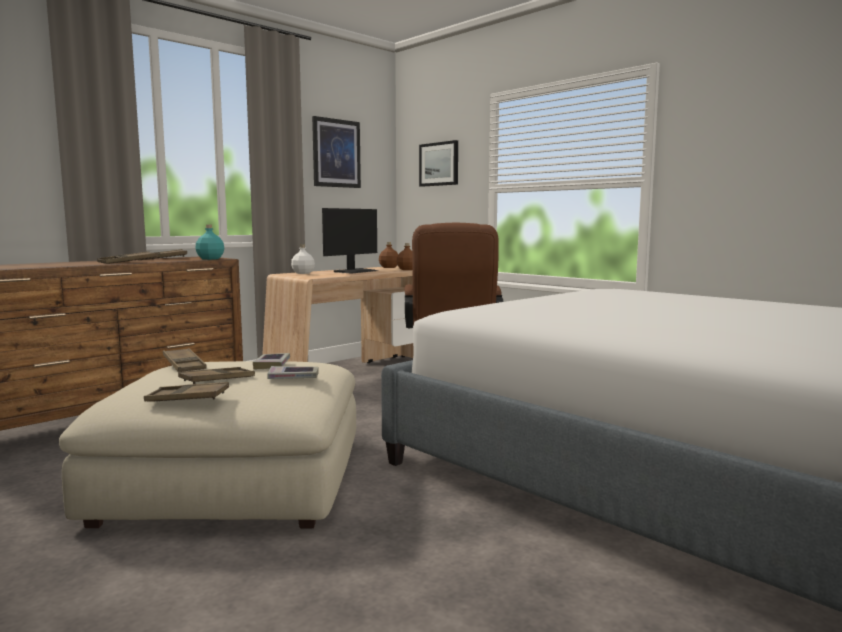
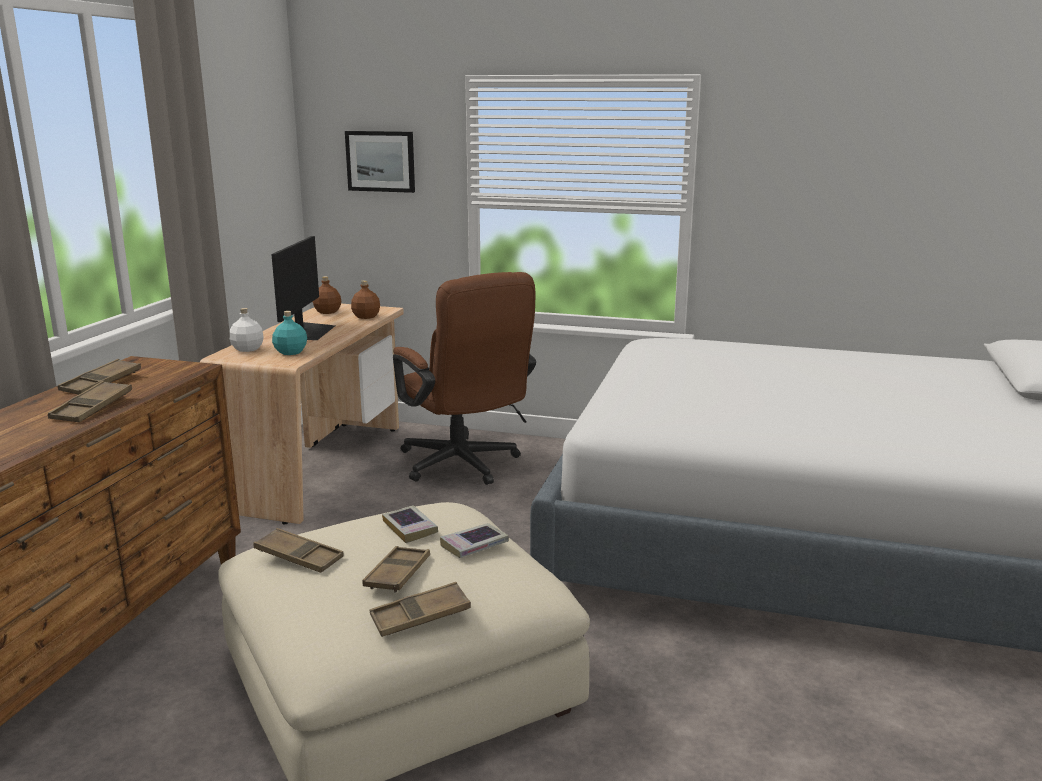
camera: 30 degrees left, 10 degrees up
turquoise bottle [195,225,224,260] -> turquoise bottle moved to [272,311,307,355]
picture [312,116,361,188] -> none

